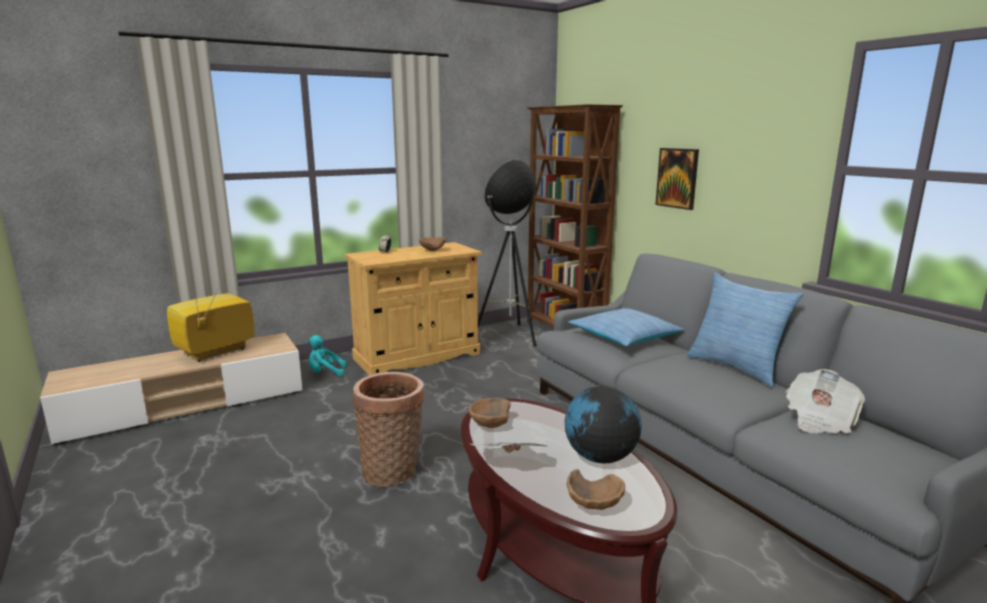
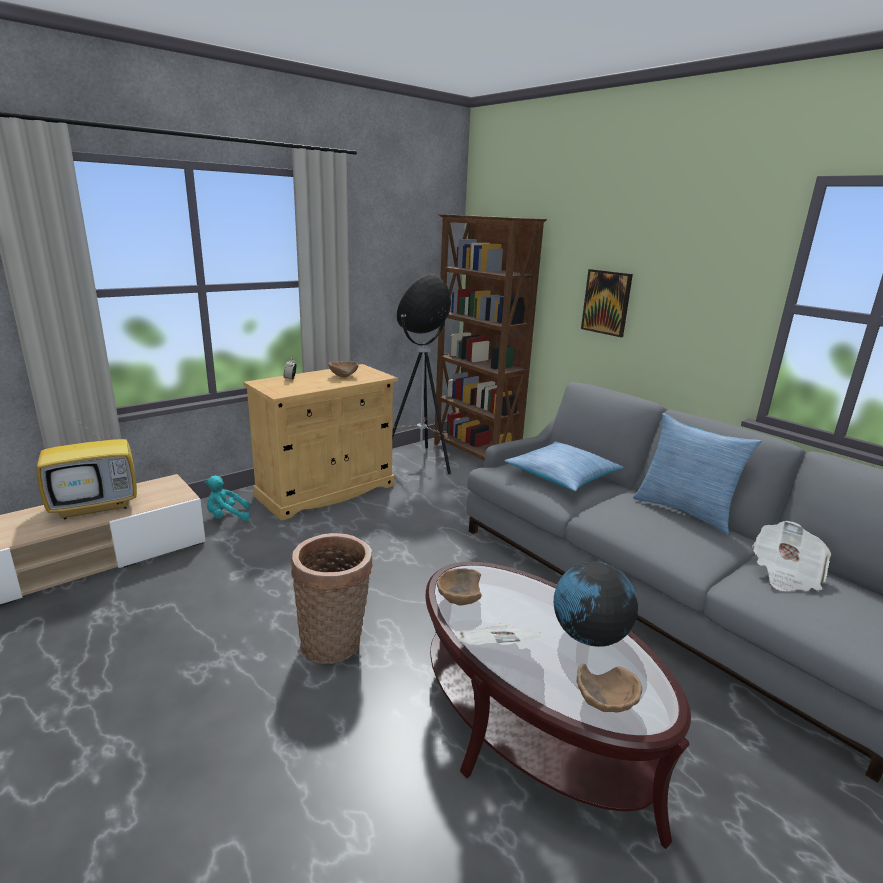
camera: 10 degrees left, 5 degrees up
television [167,275,254,362] -> television turned 150 degrees counterclockwise [36,401,137,519]

